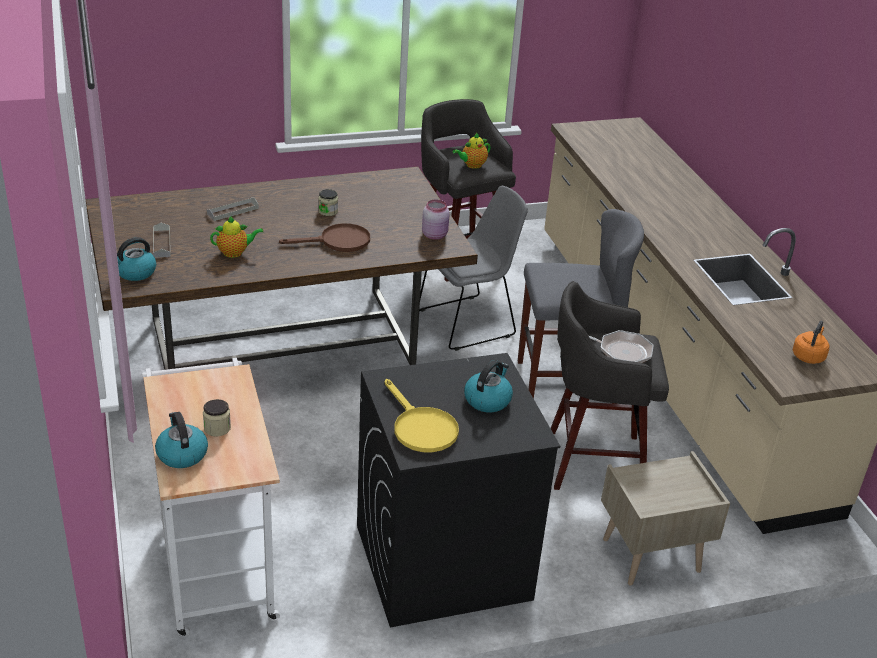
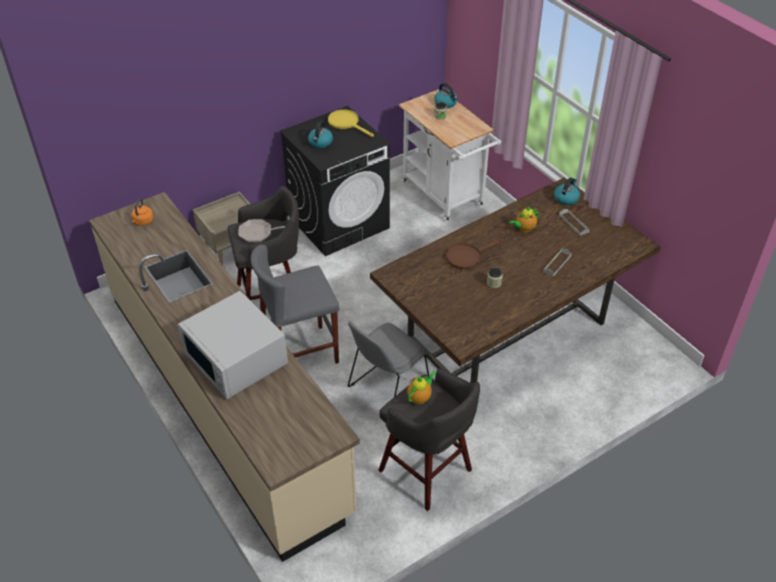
camera: 165 degrees right, 10 degrees up
pink jar [422,199,449,240] -> none
none -> white microwave [178,291,288,400]

